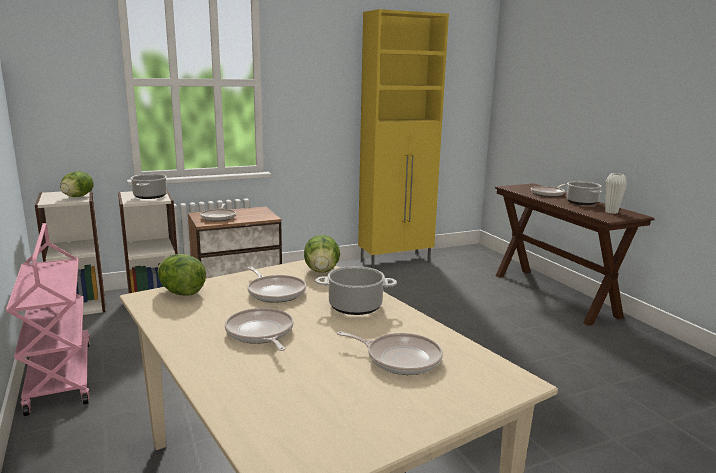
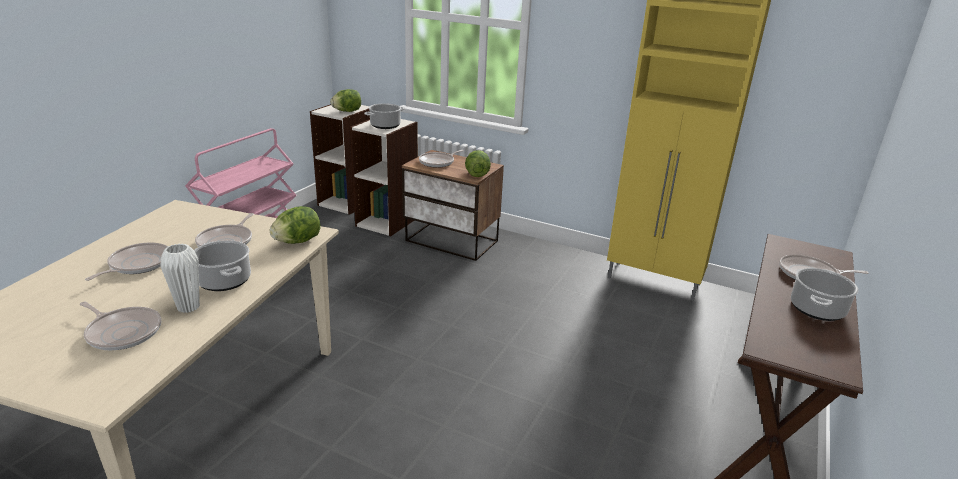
camera: 50 degrees right, 10 degrees up
lettuce [158,254,206,296] -> lettuce moved to [465,150,491,177]
frying pan [337,331,443,375] -> frying pan turned 45 degrees counterclockwise [80,302,161,350]
white vase [605,173,627,214] -> white vase moved to [161,243,200,313]

